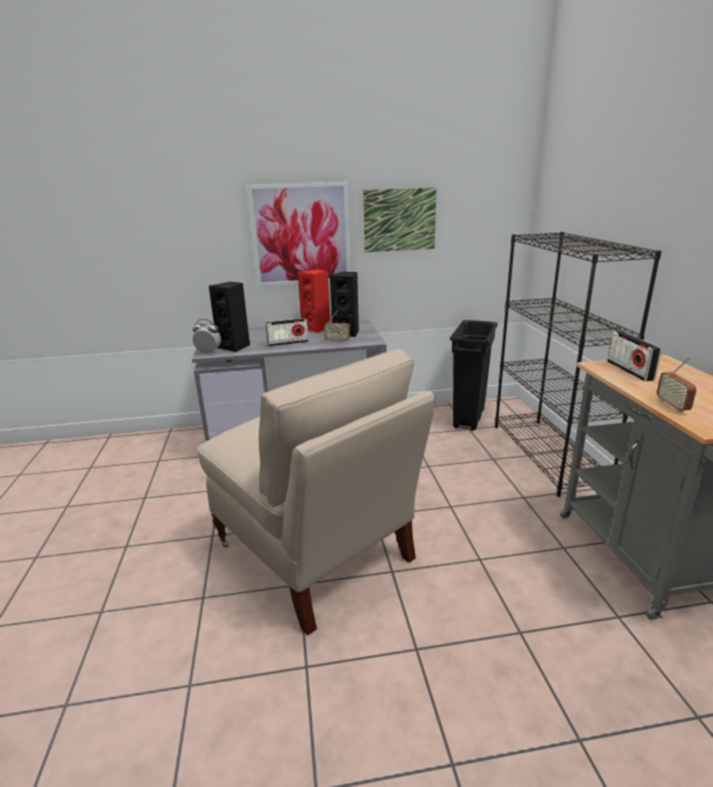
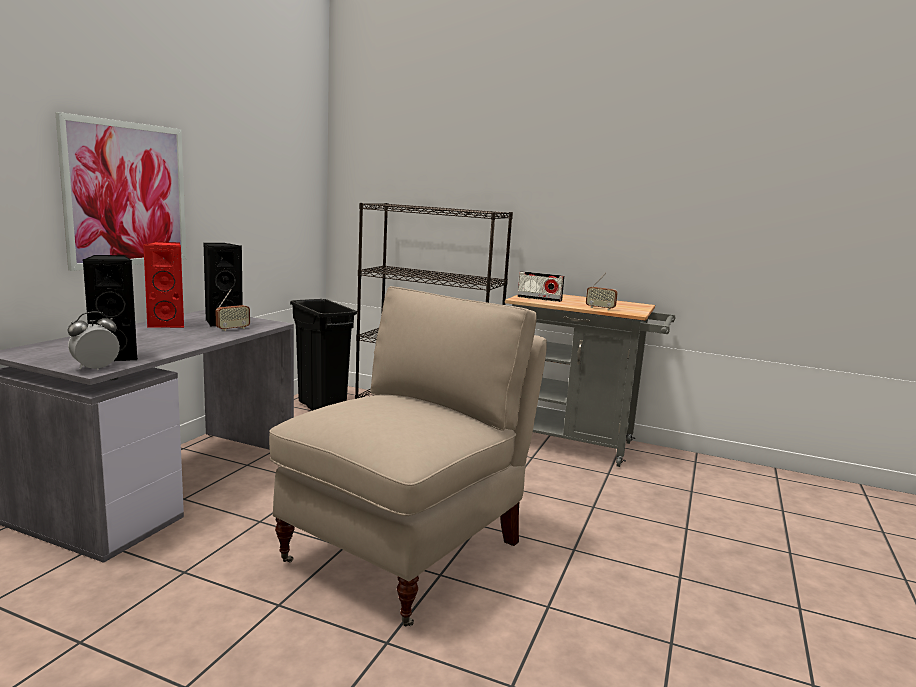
camera: 60 degrees left, 10 degrees down
beige chair [197,349,435,635] -> beige chair turned 45 degrees counterclockwise [269,286,547,626]
radio [266,318,309,347] -> none
picture [363,187,437,252] -> none

